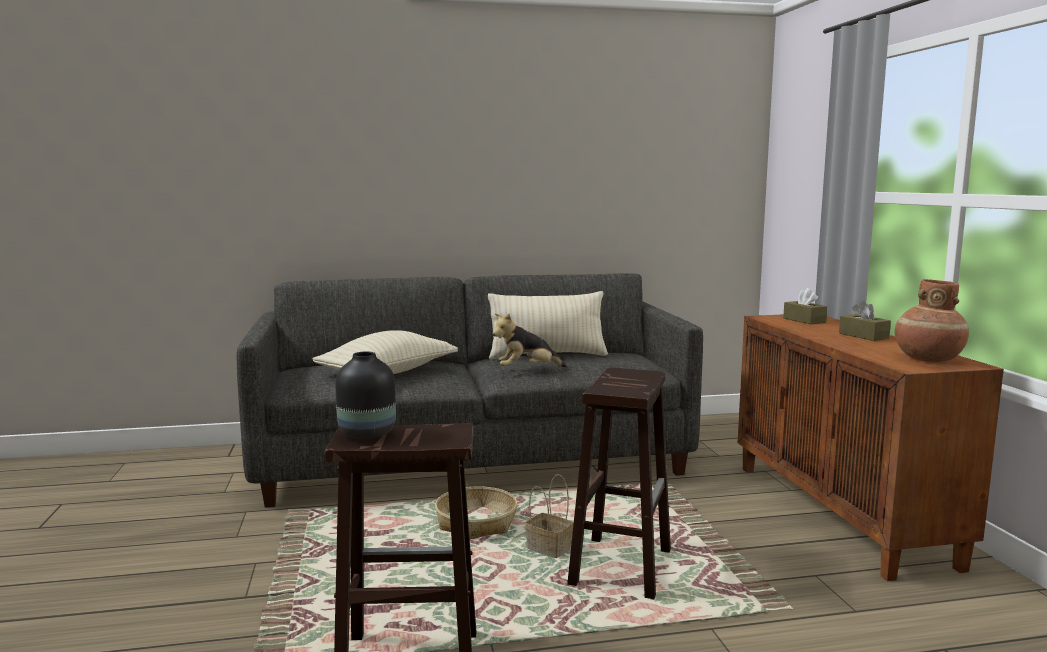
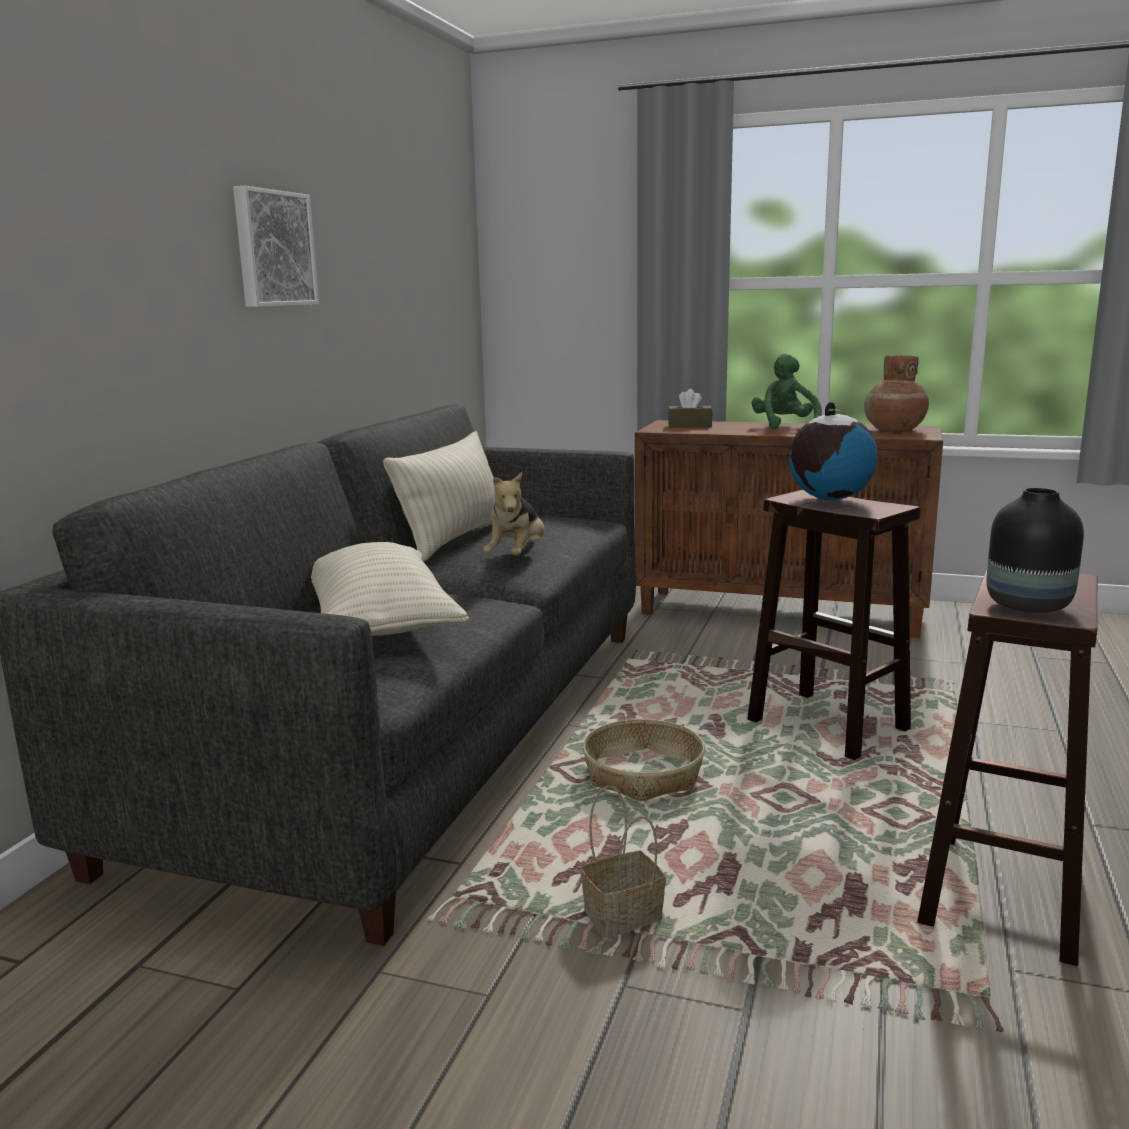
camera: 60 degrees left, 5 degrees up
basket [525,474,573,558] -> basket moved to [581,786,666,939]
brown tissue box [839,300,891,341] -> green plush toy [751,353,822,429]
none -> picture [233,186,319,307]
none -> globe [789,402,878,500]

